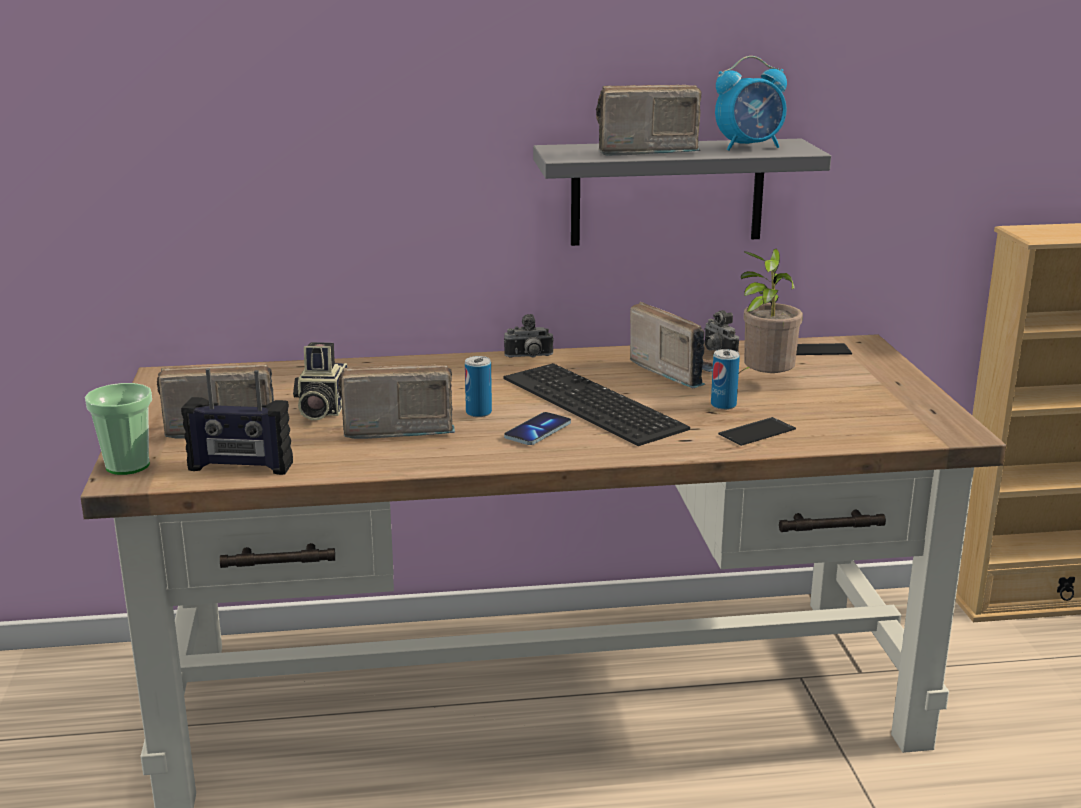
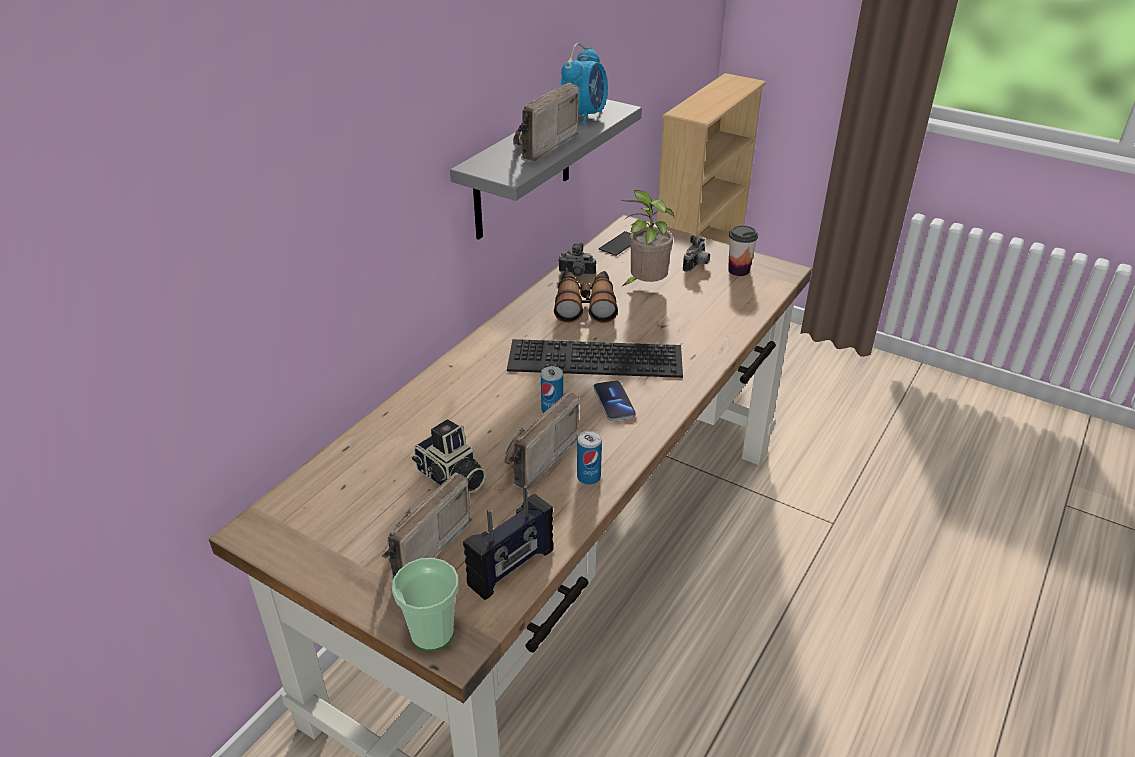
camera: 50 degrees left, 15 degrees up
camera [504,314,554,358] -> camera moved to [683,235,710,272]
radio [630,302,713,388] -> binoculars [554,271,618,323]
can [711,349,740,410] -> can moved to [577,431,602,485]
phone [718,417,796,446] -> none
none -> cup [728,225,758,276]

